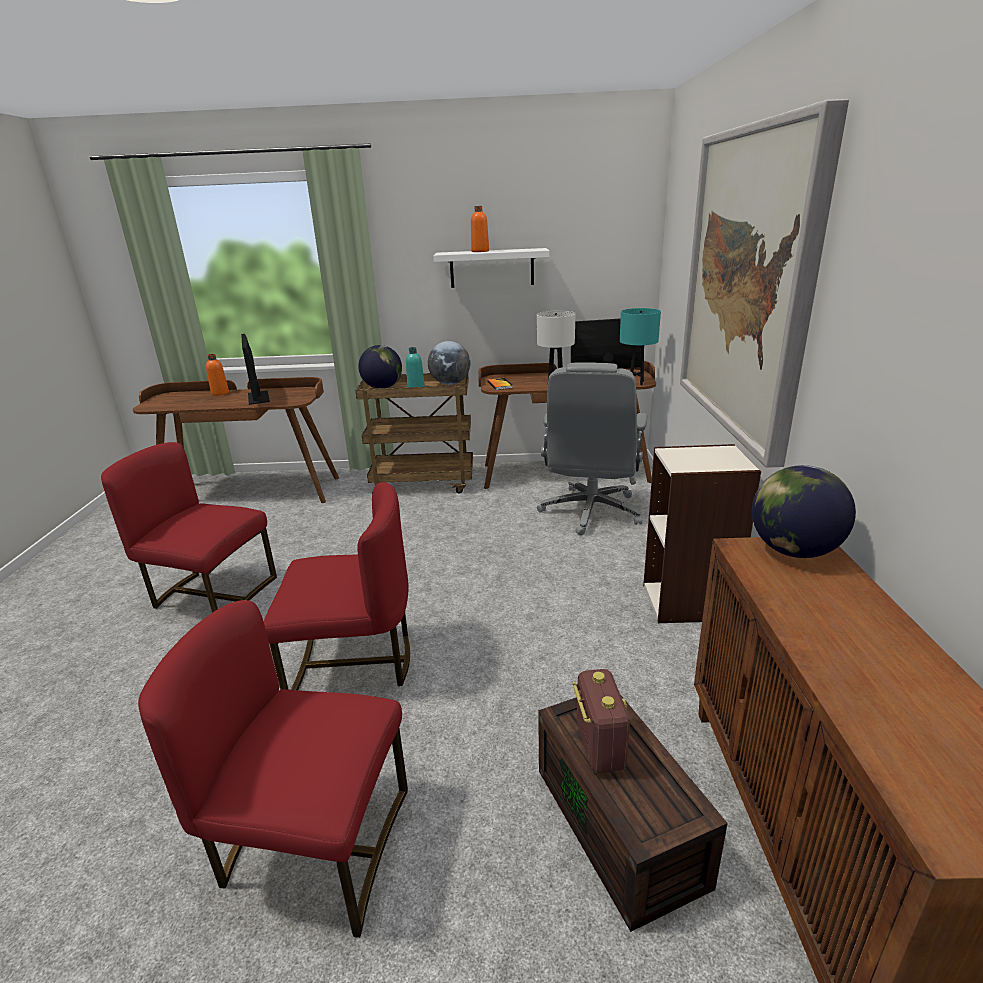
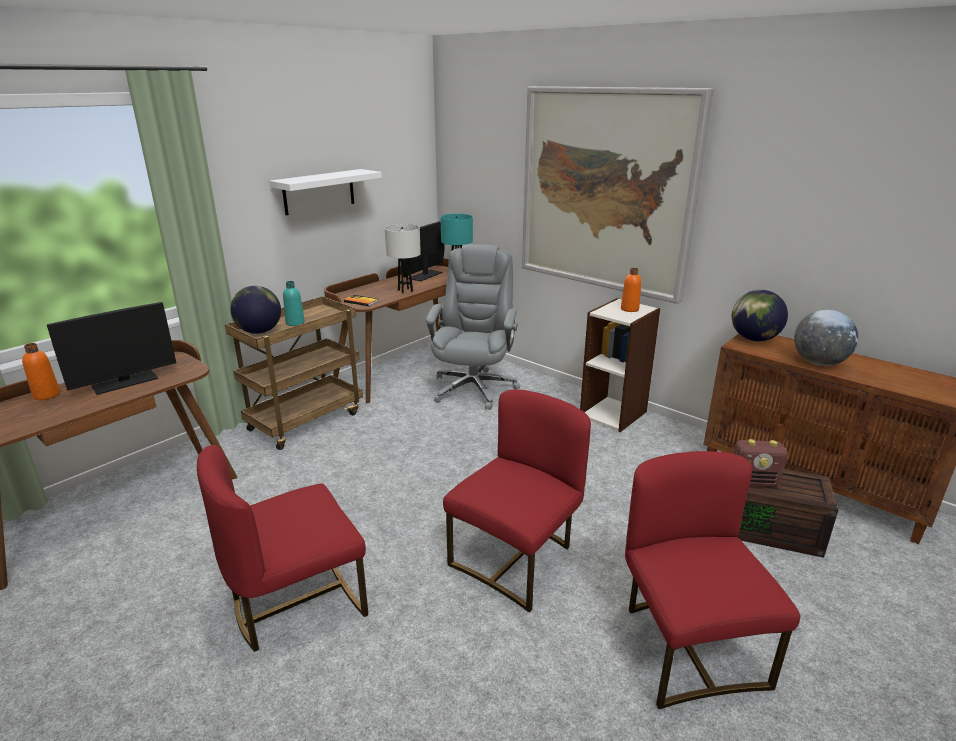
camera: 50 degrees left, 0 degrees up
red chair [138,600,408,938] -> red chair turned 120 degrees clockwise [625,451,800,709]
monitor [241,334,270,405] -> monitor turned 60 degrees counterclockwise [47,302,176,395]
globe [428,341,470,385] -> globe moved to [794,310,858,366]
orange bottle [471,206,489,252] -> orange bottle moved to [621,268,641,312]
grey office chair [537,362,648,536] -> grey office chair turned 135 degrees counterclockwise [426,244,521,410]
radio [573,669,630,773] -> radio turned 150 degrees clockwise [734,439,788,487]

